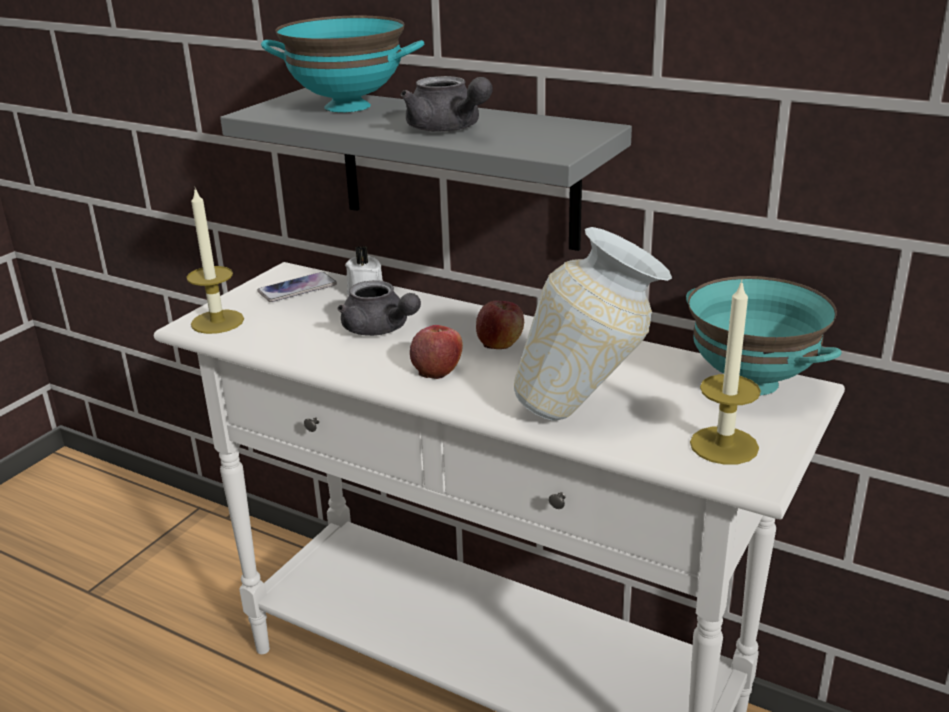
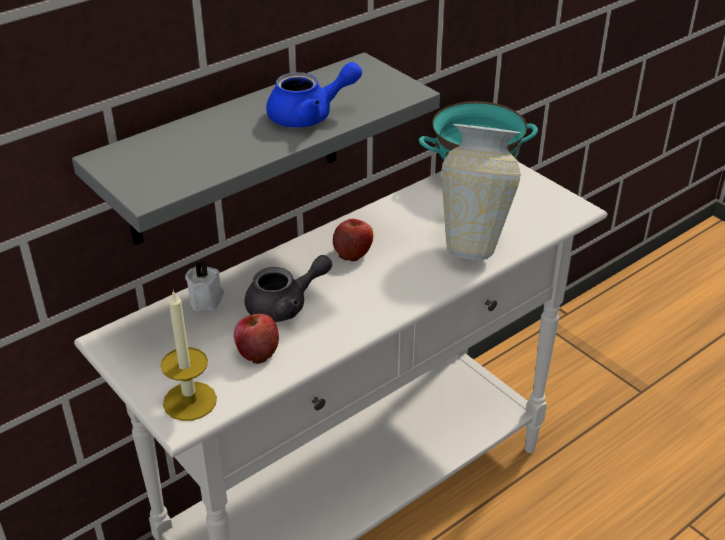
camera: 70 degrees left, 10 degrees up
phone [258,272,337,302] -> none
turquoise bowl [261,16,424,113] -> none
grey teapot [401,76,493,132] -> blue teapot [266,62,362,127]
apple [410,325,463,379] -> apple moved to [234,313,279,364]
candle [690,279,761,465] -> none

